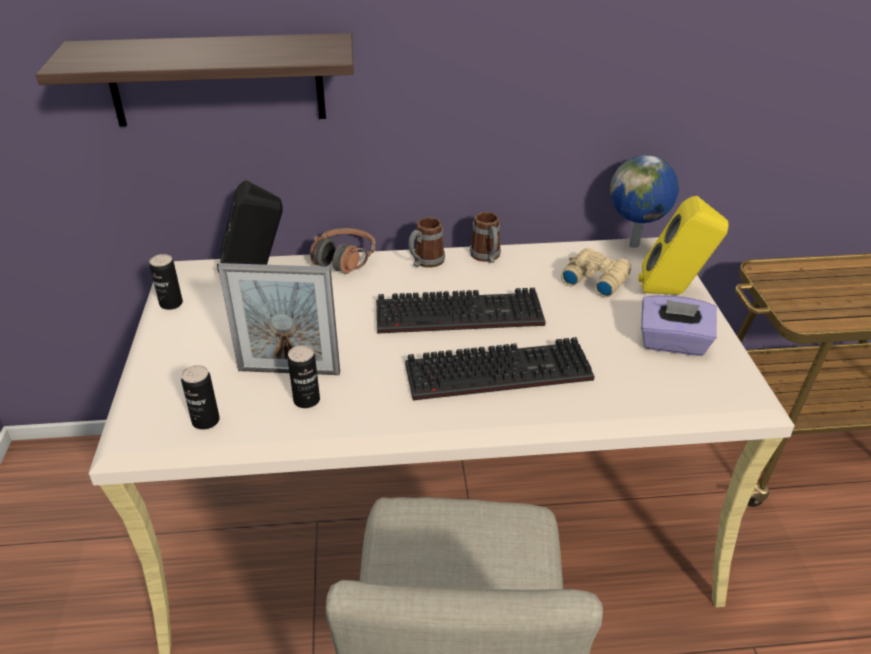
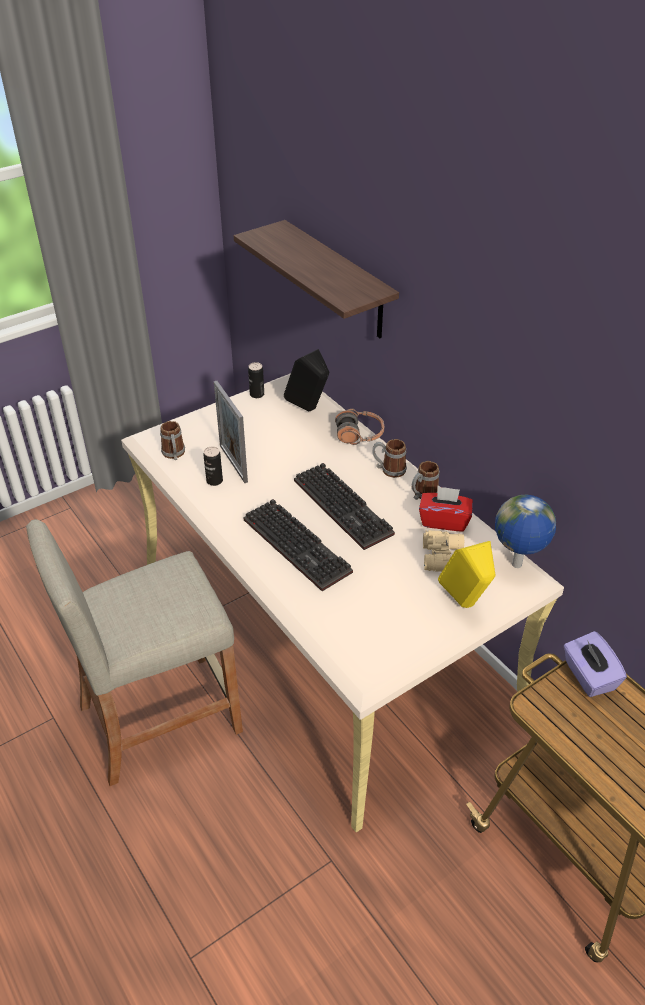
camera: 60 degrees right, 5 degrees up
can [181,365,220,429] -> mug [160,421,185,460]
purple tissue box [641,295,717,356] -> purple tissue box moved to [564,631,627,697]
none -> red tissue box [419,486,473,532]

